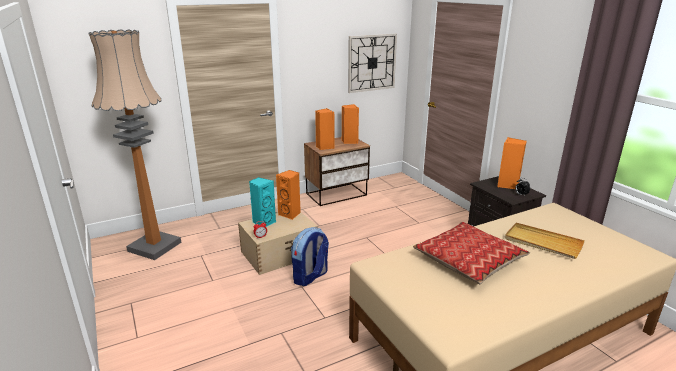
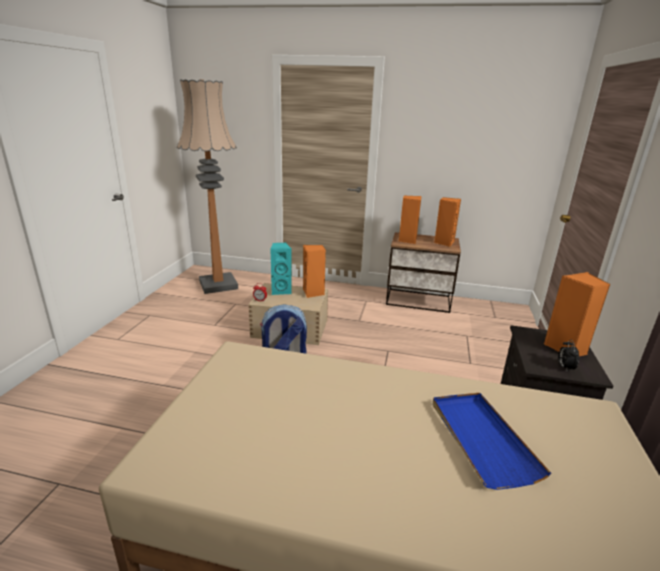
camera: 40 degrees right, 0 degrees up
wall clock [348,34,397,93] -> none
pillow [413,222,530,284] -> none
beige tray [505,223,585,259] -> blue tray [433,393,551,490]

